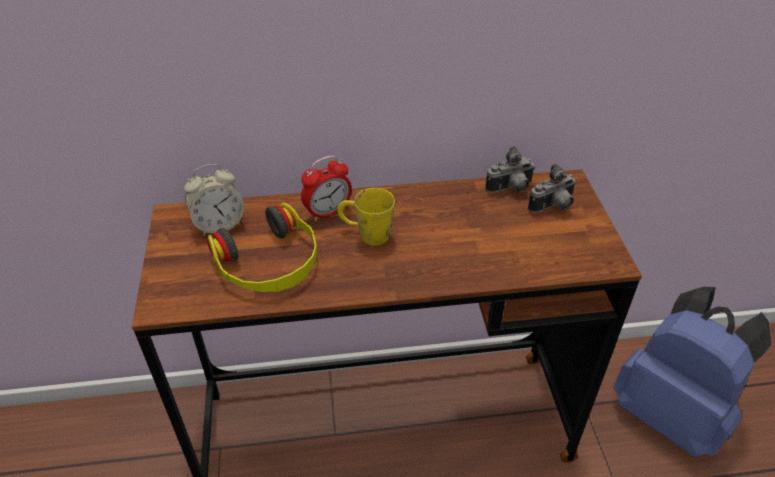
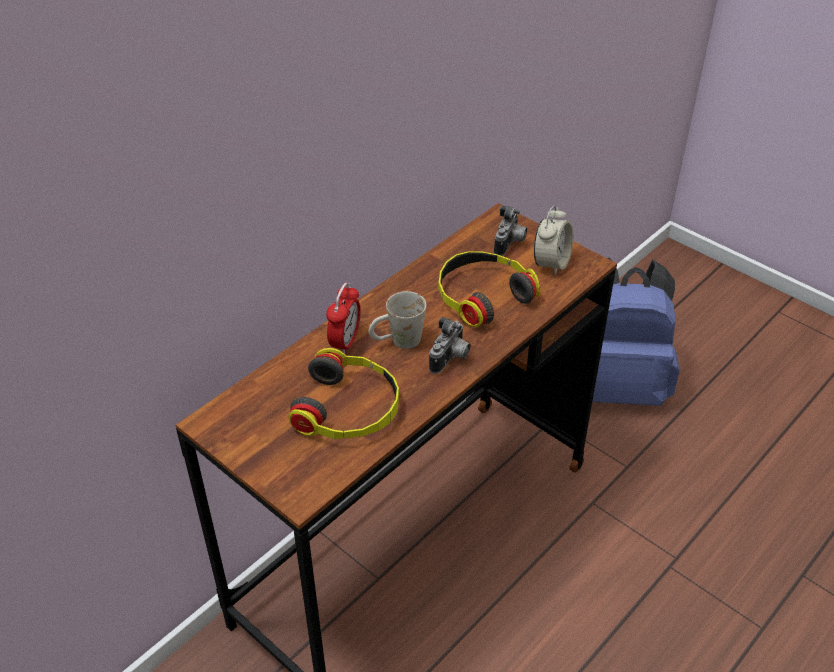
camera: 40 degrees left, 0 degrees up
alarm clock [184,164,244,236] -> alarm clock moved to [534,205,573,276]
yellow mug [337,188,395,246] -> white mug [369,291,426,349]
camera [485,146,535,193] -> camera moved to [429,317,471,374]
none -> headphones [439,251,540,327]

